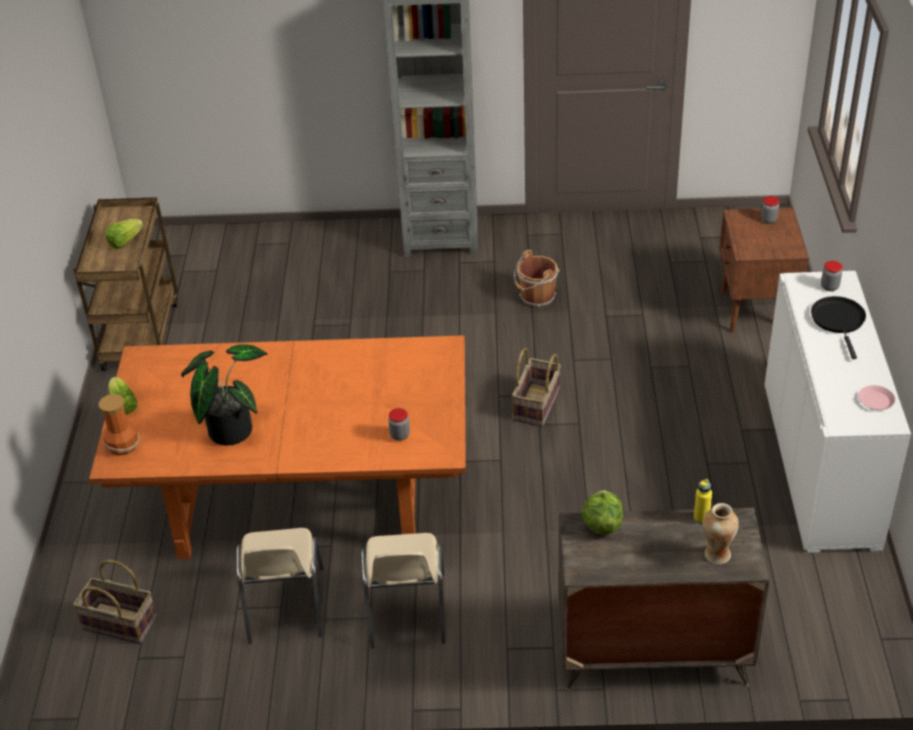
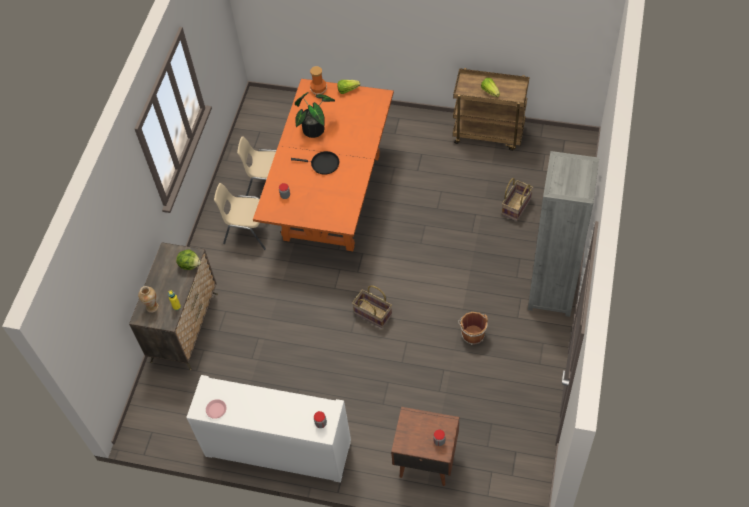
camera: 105 degrees right, 15 degrees up
basket [73,560,157,644] -> basket moved to [502,178,533,221]
black frying pan [811,296,866,359] -> black frying pan moved to [291,151,339,175]

